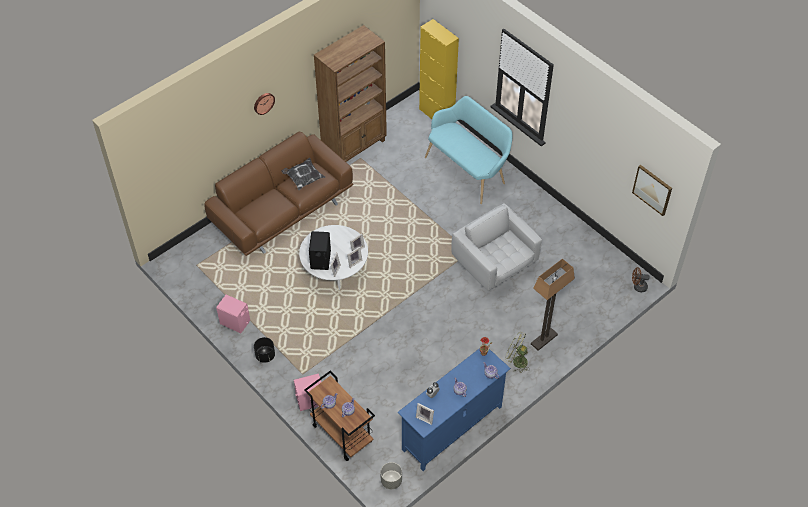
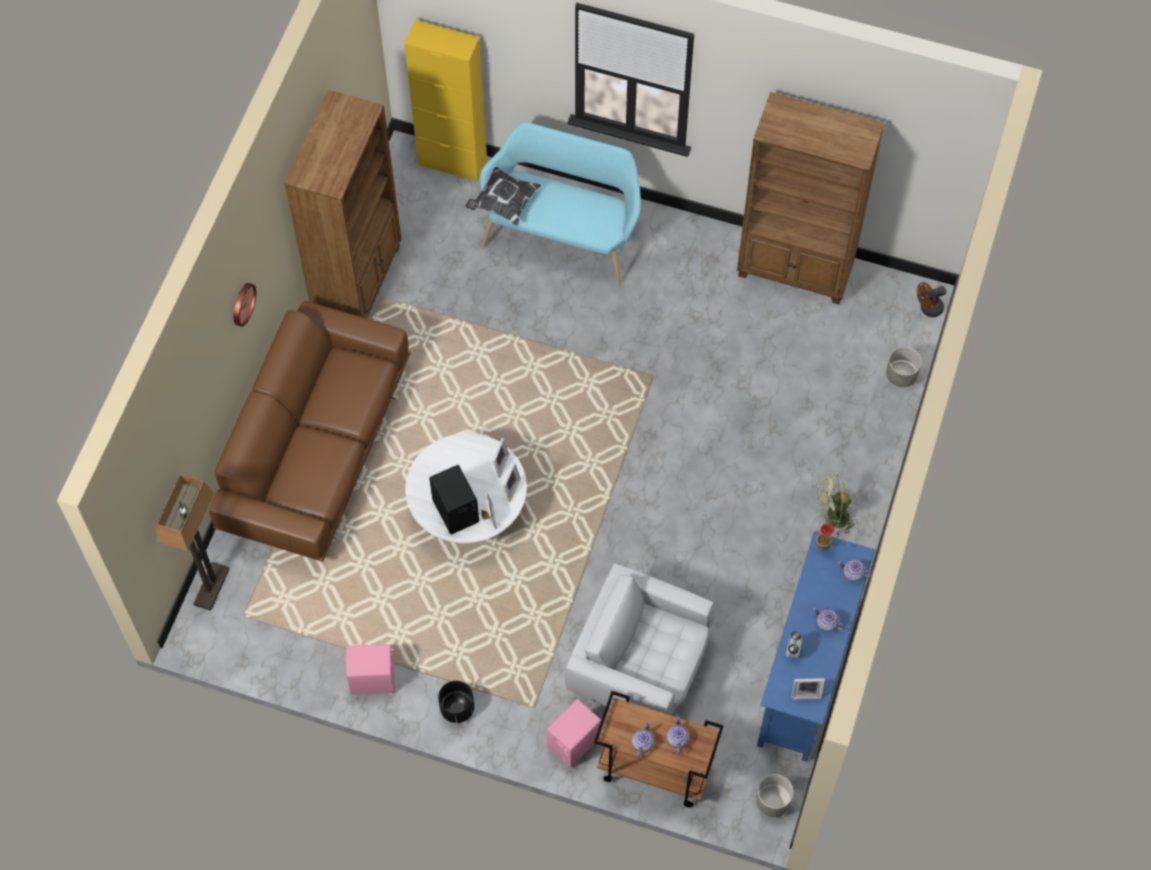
camera: 30 degrees left, 10 degrees up
pillow [281,158,325,190] -> pillow moved to [466,167,541,226]
white armchair [451,203,542,291] -> white armchair moved to [565,564,714,716]
floor lamp [531,259,575,351] -> floor lamp moved to [157,474,229,611]
picture [632,165,672,216] -> none
none -> brown bookcase [737,92,885,304]
none -> grey planter [886,347,922,387]

